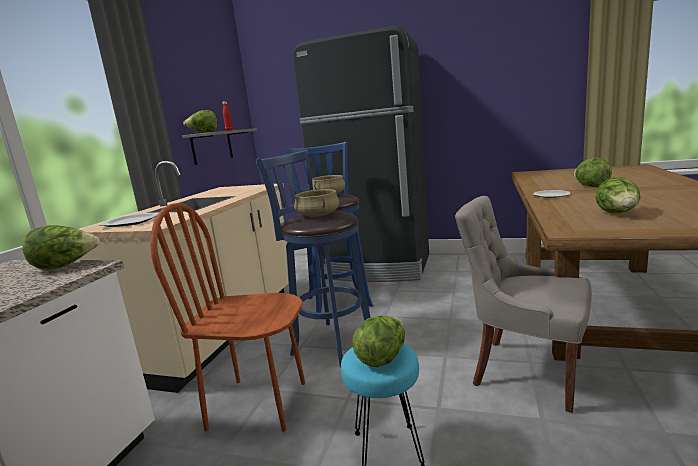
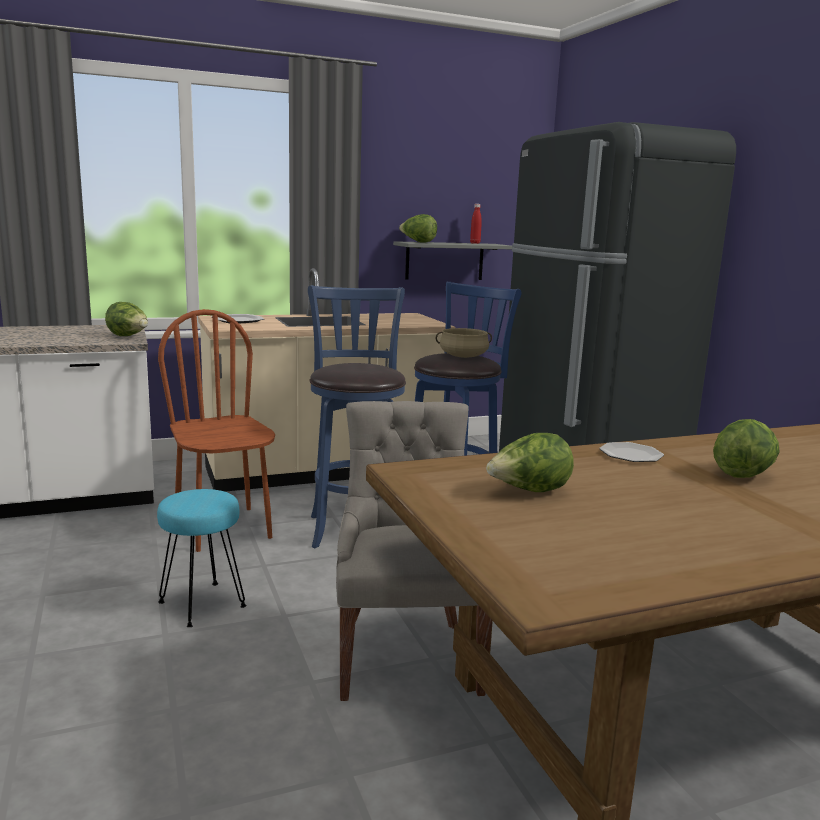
camera: 50 degrees right, 0 degrees up
beige cooking pot [294,189,339,217] -> none
lettuce [352,316,405,367] -> none

